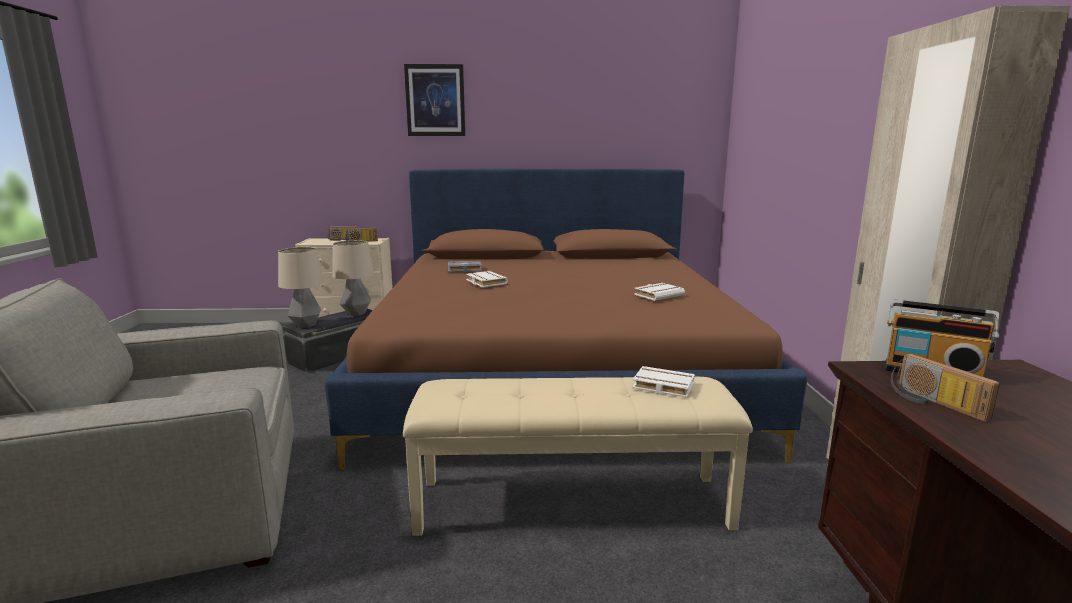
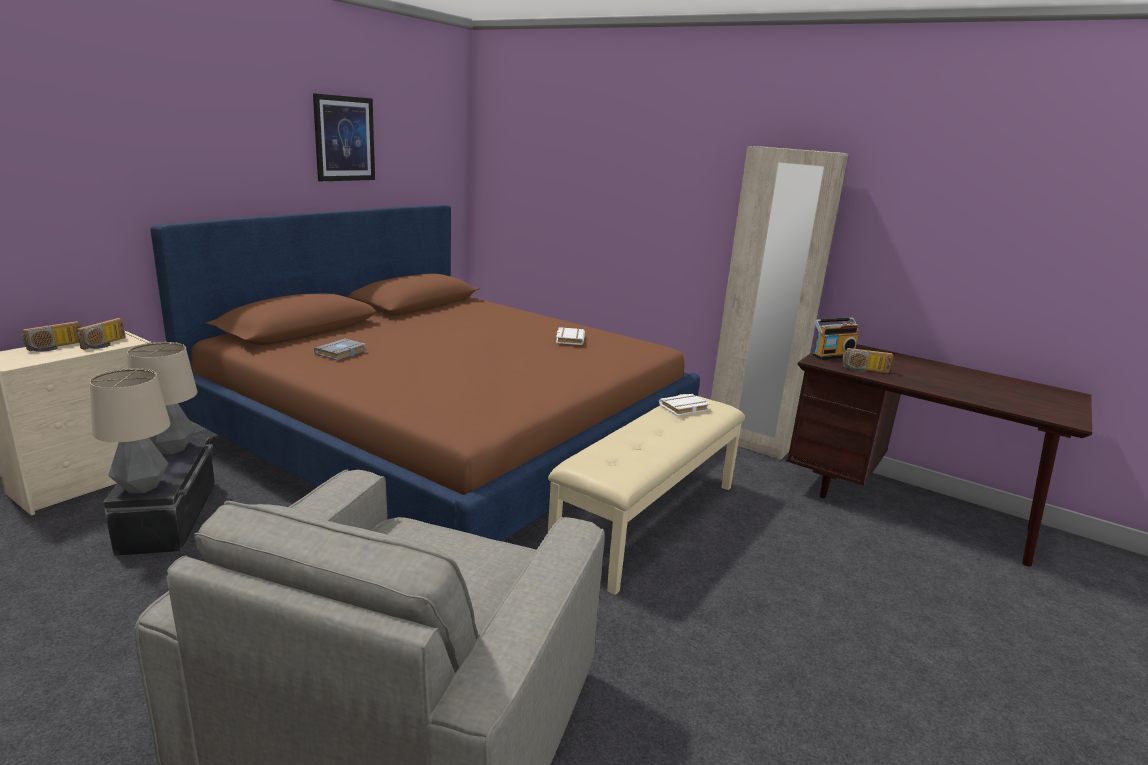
camera: 55 degrees left, 5 degrees up
picture [404,64,465,136] -> picture moved to [313,93,375,181]
white book [466,271,508,287] -> none

